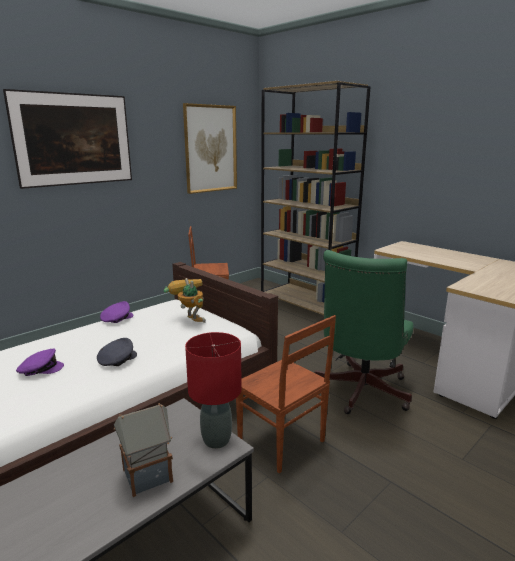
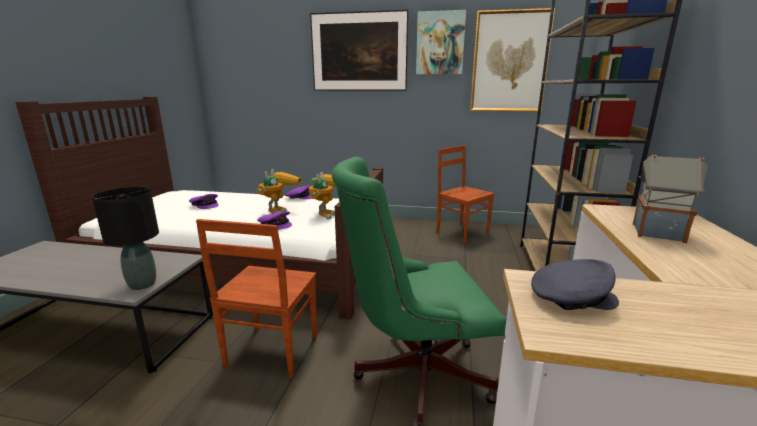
camera: 55 degrees right, 0 degrees up
grey cap [97,338,137,366] -> grey cap moved to [531,259,619,310]
toy house [114,403,173,497] -> toy house moved to [633,154,708,243]
red table lamp [185,332,242,449] -> black table lamp [92,187,159,290]
none -> toy robot [257,169,302,214]
none -> purple cap [258,212,292,230]
none -> picture [416,10,466,74]

